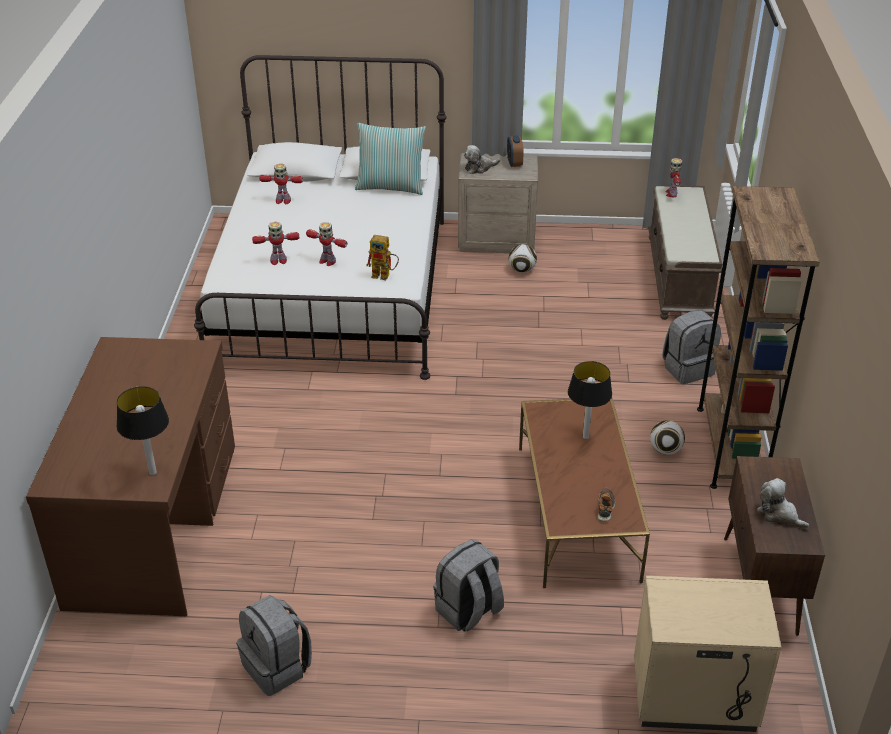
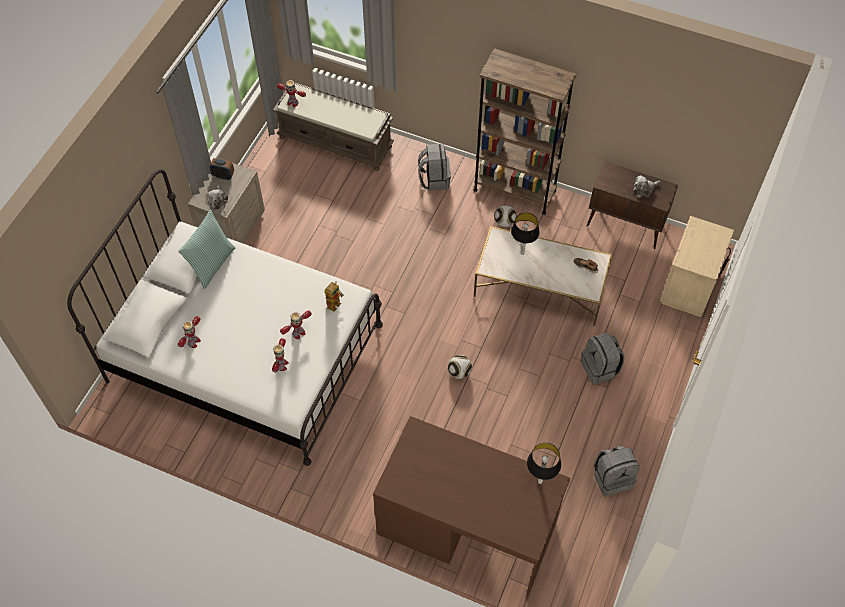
camera: 70 degrees left, 20 degrees up
football [509,244,537,273] -> football moved to [448,355,472,379]
brown coffee table [519,398,650,588] -> white coffee table [474,226,612,326]

